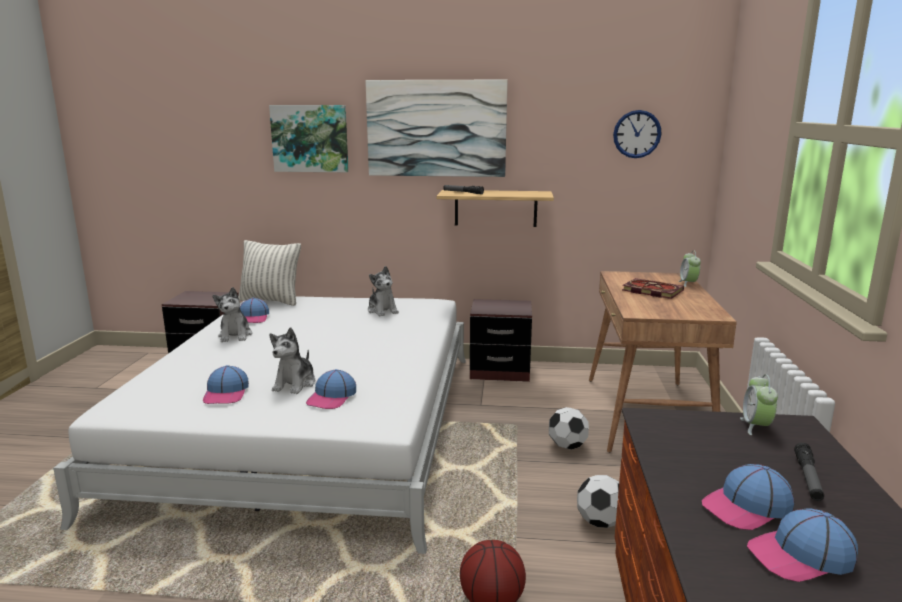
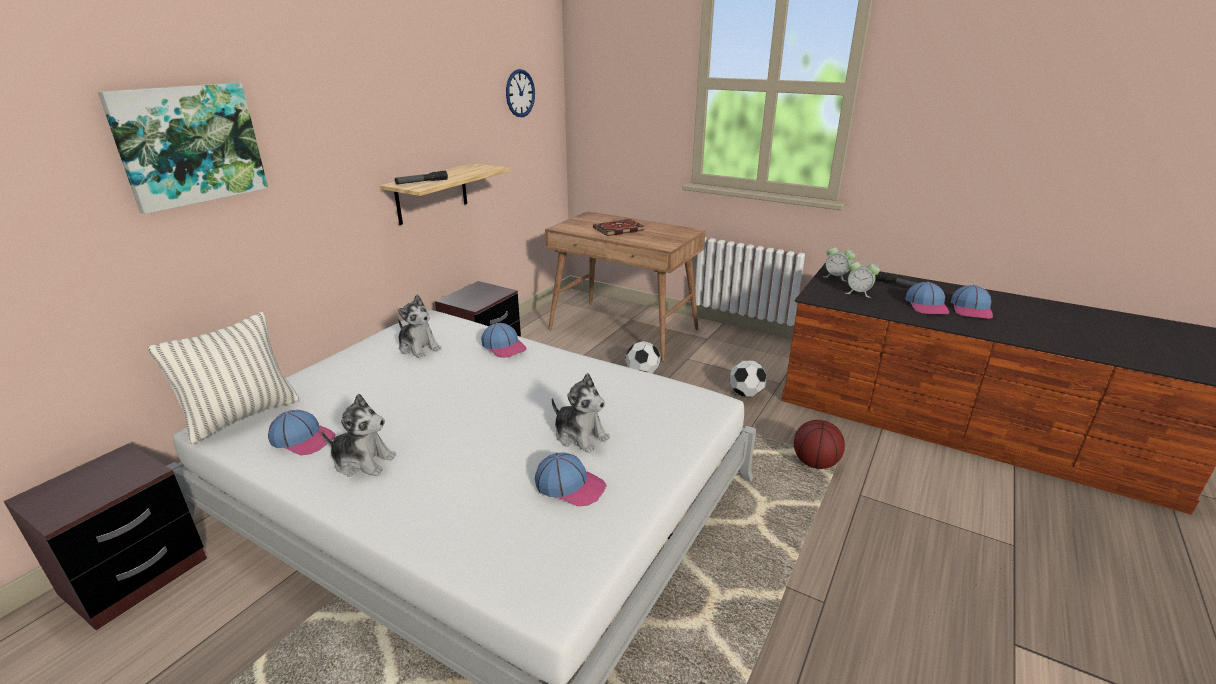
camera: 65 degrees left, 10 degrees up
cap [306,369,356,409] -> cap moved to [481,323,527,358]
picture [366,79,508,177] -> none
plush toy [368,266,399,316] -> plush toy turned 45 degrees clockwise [398,295,441,358]
alarm clock [679,250,701,287] -> alarm clock moved to [845,258,880,298]

